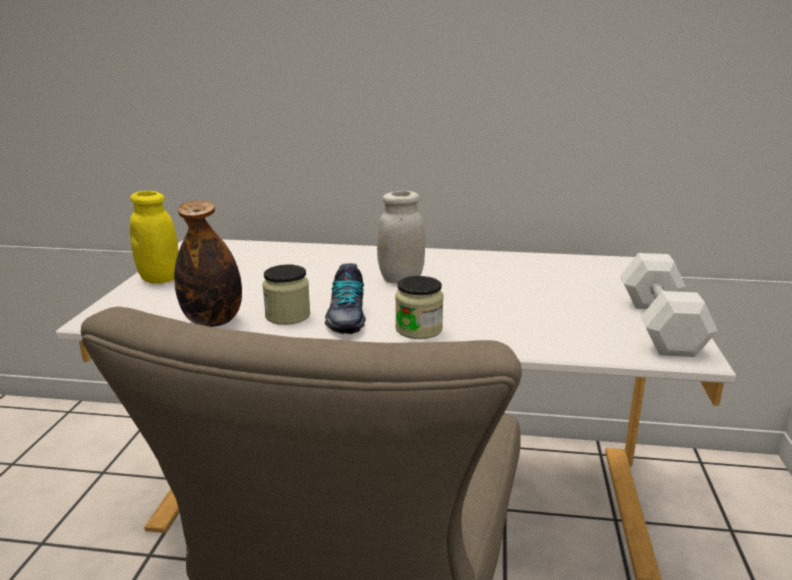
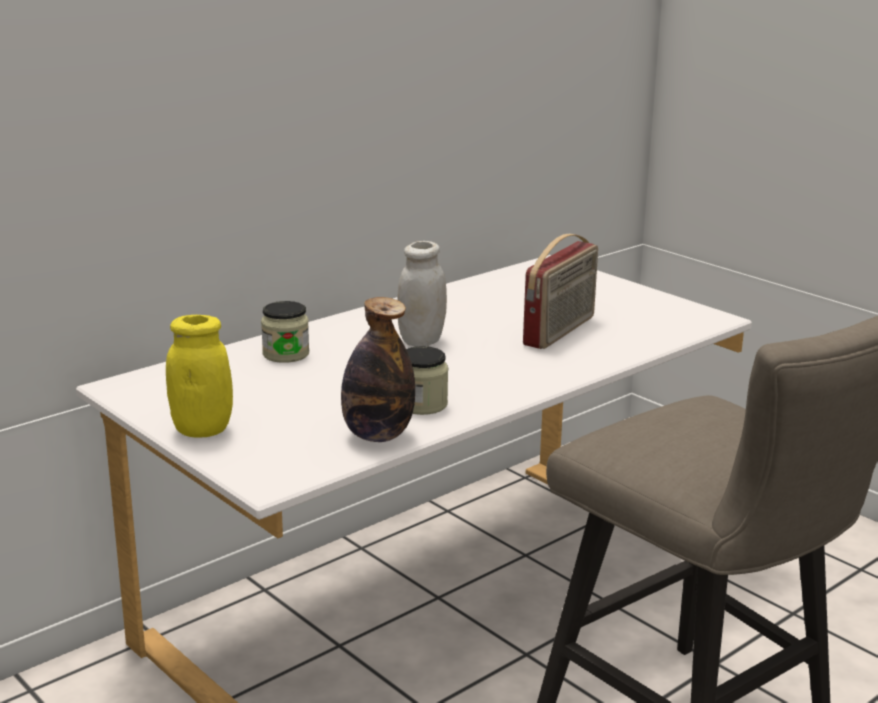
camera: 50 degrees left, 0 degrees up
shoe [325,263,366,334] -> none
jar [395,276,444,339] -> jar moved to [261,301,309,363]
white dumbbell [620,253,718,357] -> none
none -> radio [523,234,598,349]

